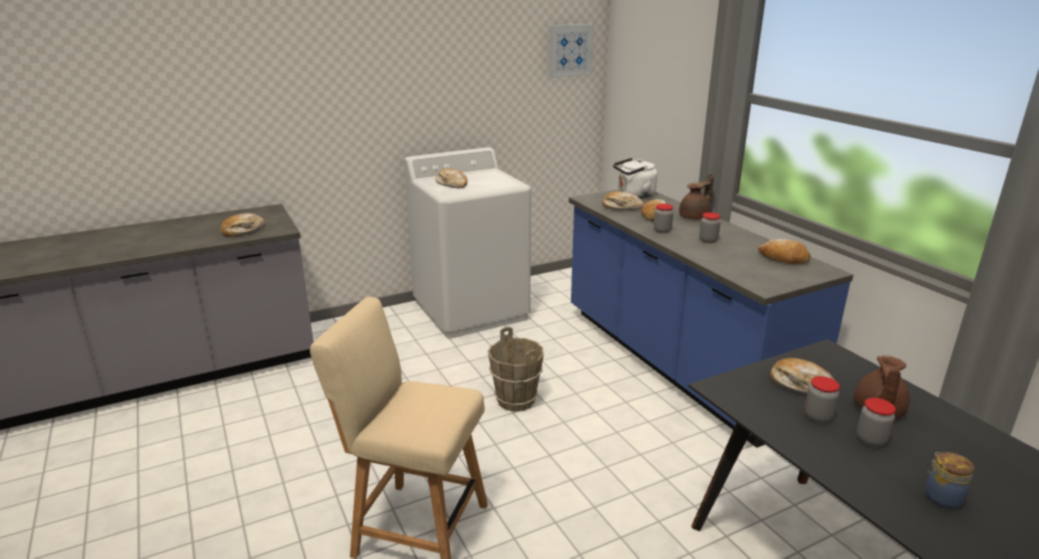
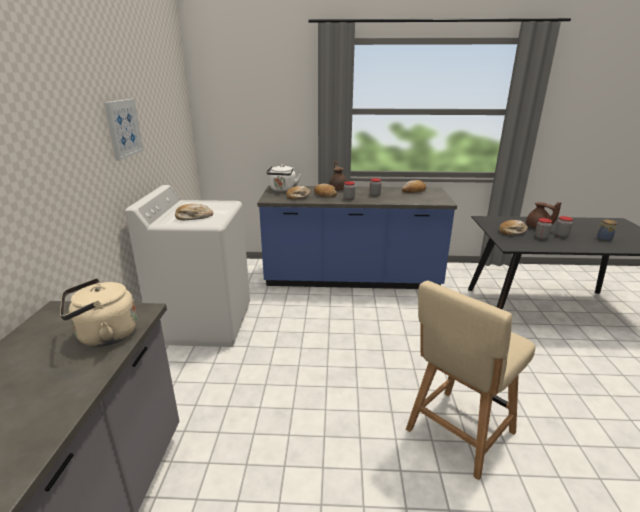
camera: 60 degrees left, 0 degrees up
bread [220,213,264,237] -> beige kettle [60,278,137,347]
brown bucket [488,327,544,412] -> none
picture [549,24,594,78] -> picture moved to [104,99,144,161]

